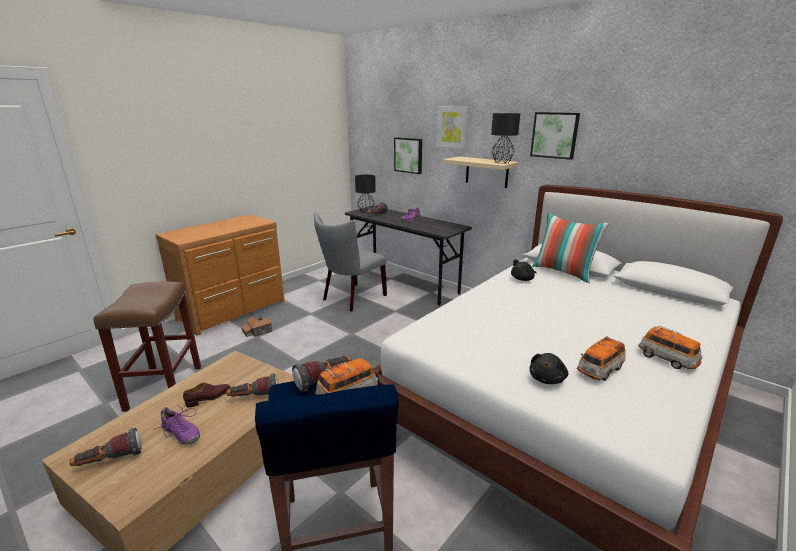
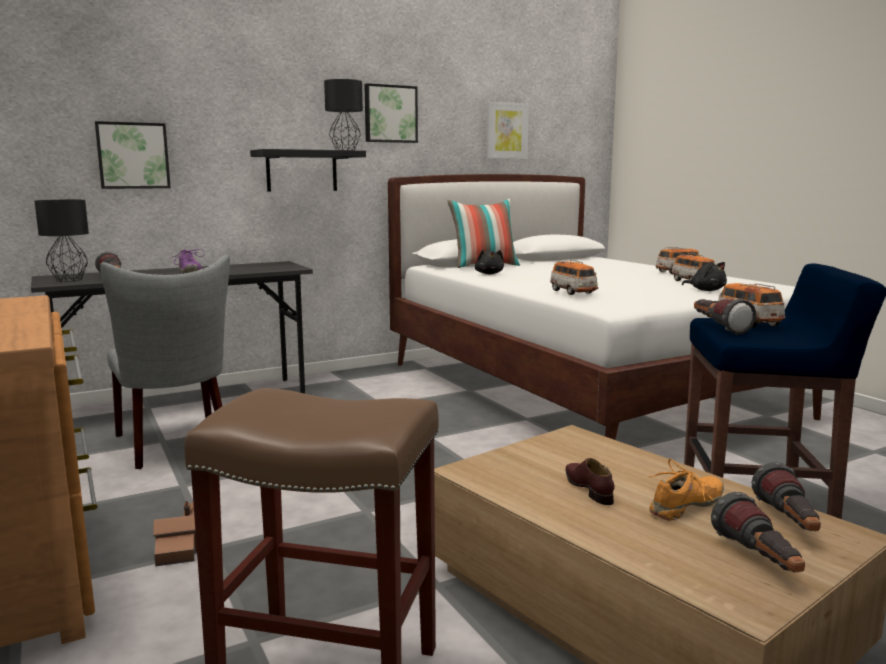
camera: 70 degrees left, 10 degrees down
purple shoe [154,405,200,445] -> orange shoe [649,459,724,521]
flashlight [227,374,279,397] -> flashlight moved to [752,462,821,531]
picture [437,106,469,149] -> picture moved to [487,101,529,159]
beige shelf [443,157,519,188] -> black shelf [250,149,366,192]
none -> toy car [550,260,598,295]

